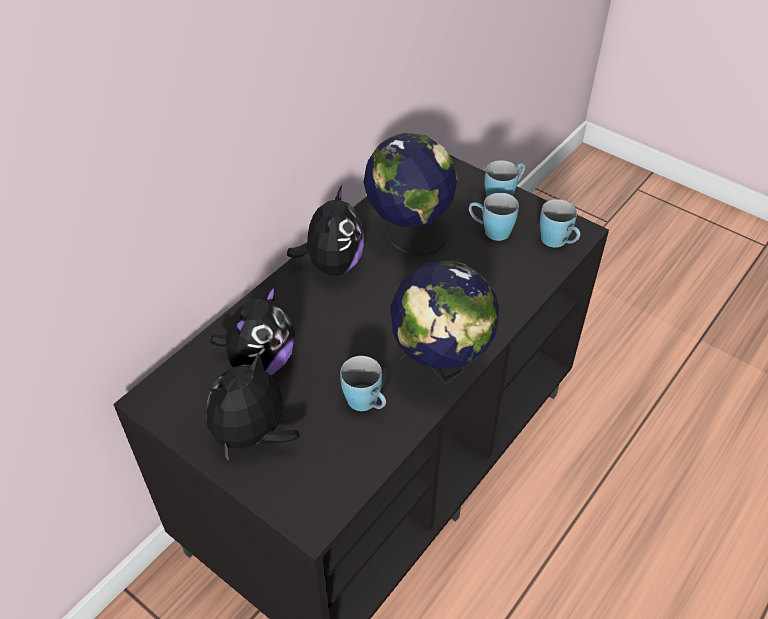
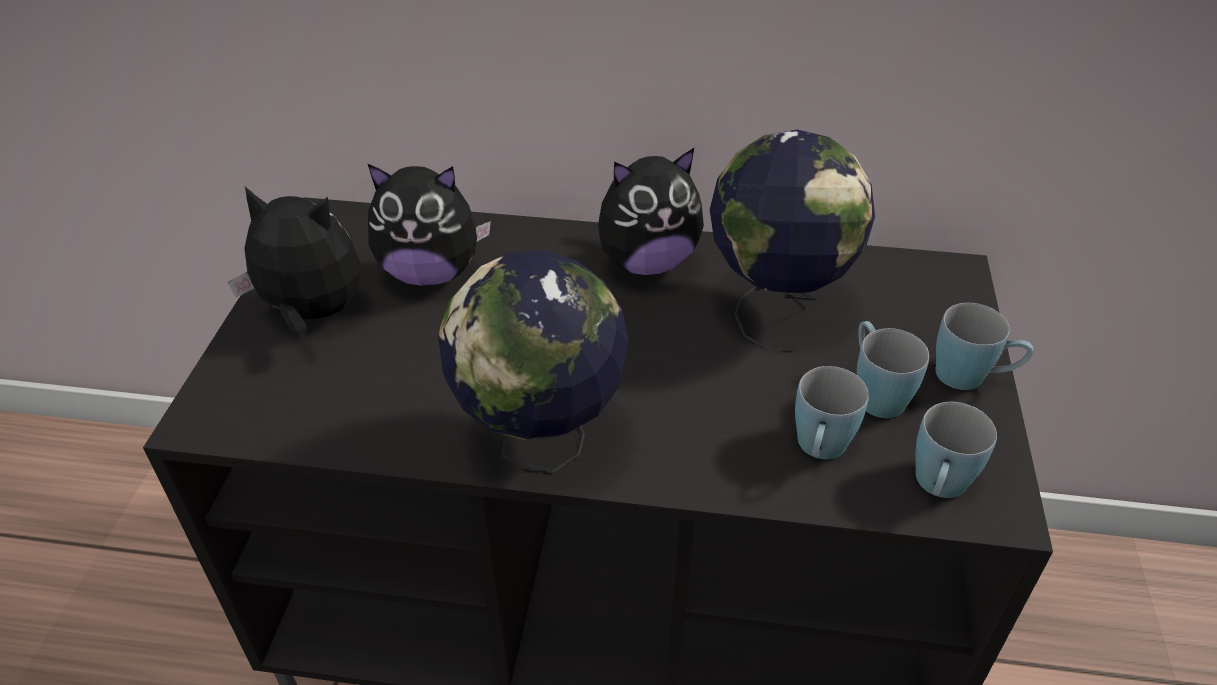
camera: 60 degrees right, 5 degrees down
blue mug [340,356,386,411] -> blue mug moved to [795,366,869,459]

